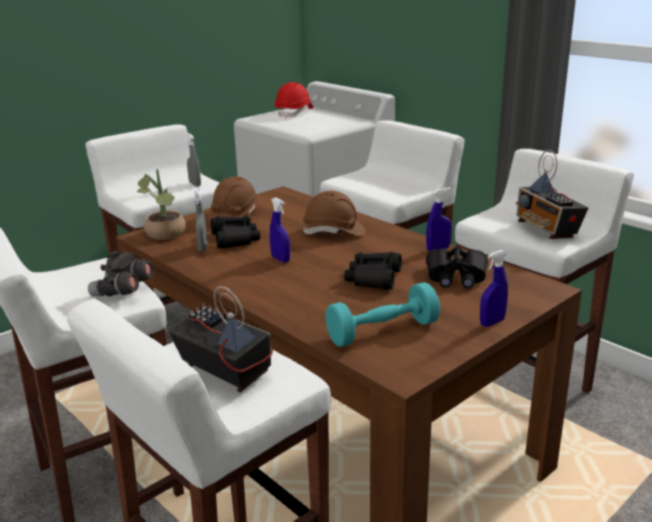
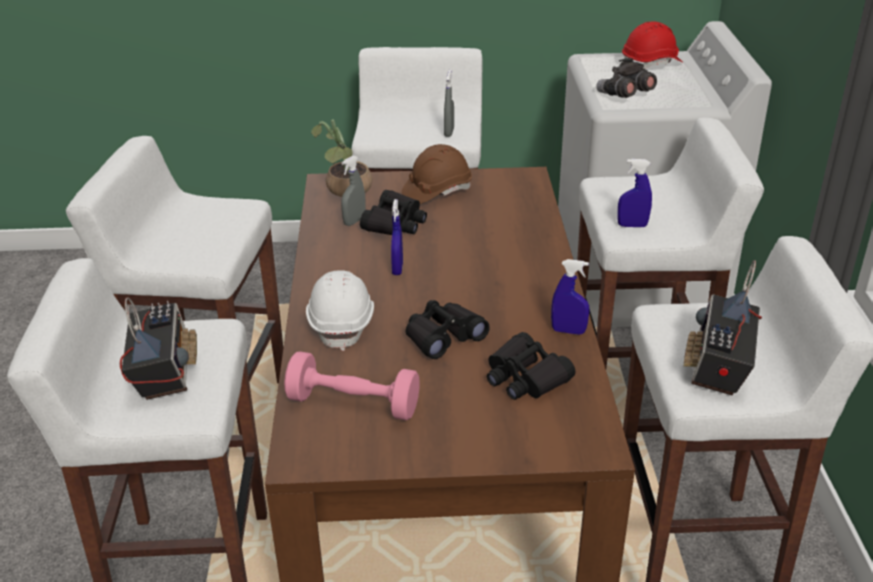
camera: 40 degrees right, 10 degrees up
grey binoculars [88,250,154,297] -> grey binoculars moved to [596,58,657,98]
brown hard hat [302,191,365,236] -> none
turquoise dumbbell [325,282,440,347] -> pink dumbbell [284,351,420,420]
blue spray bottle [480,250,508,327] -> blue spray bottle moved to [617,159,652,227]
none -> white hard hat [306,270,374,351]

